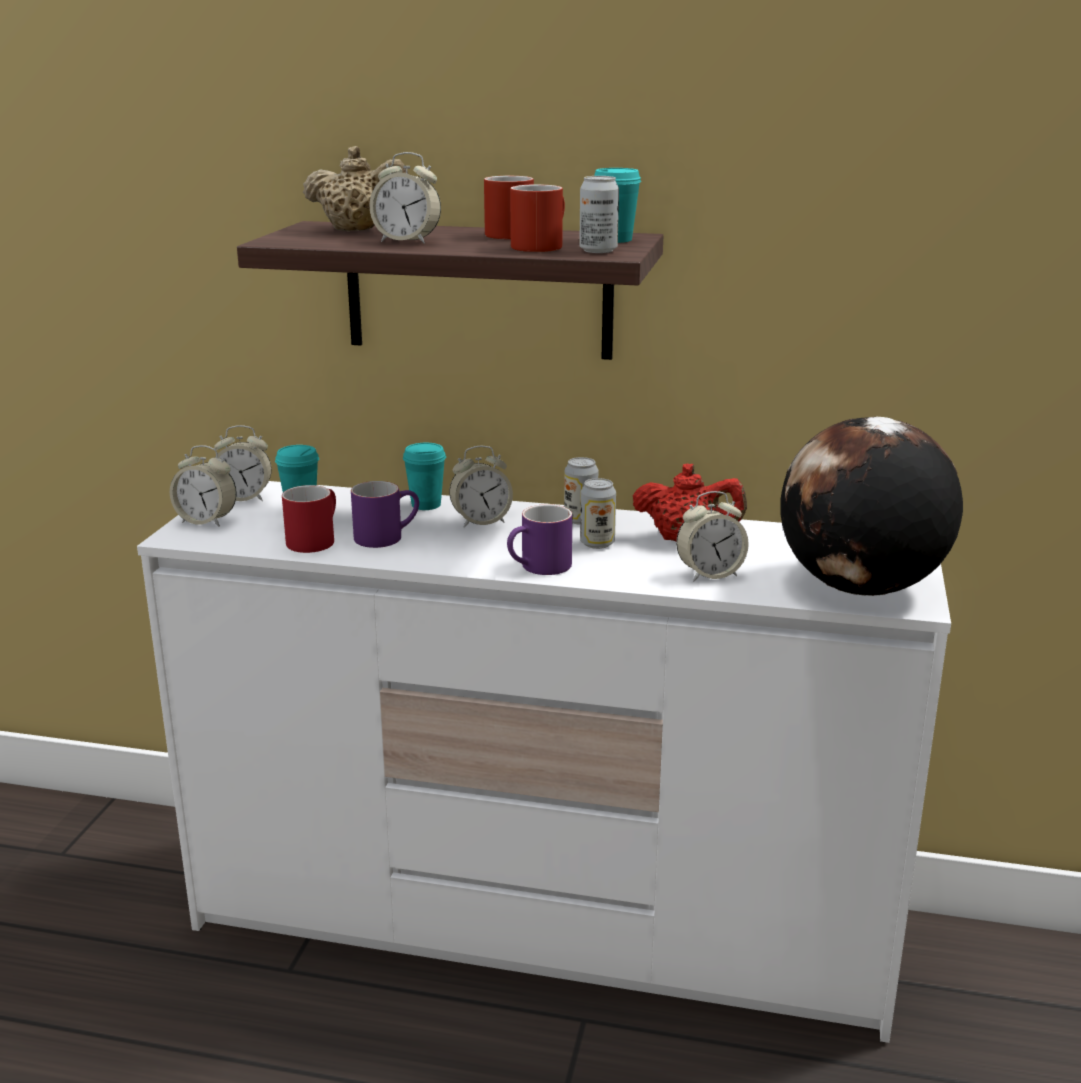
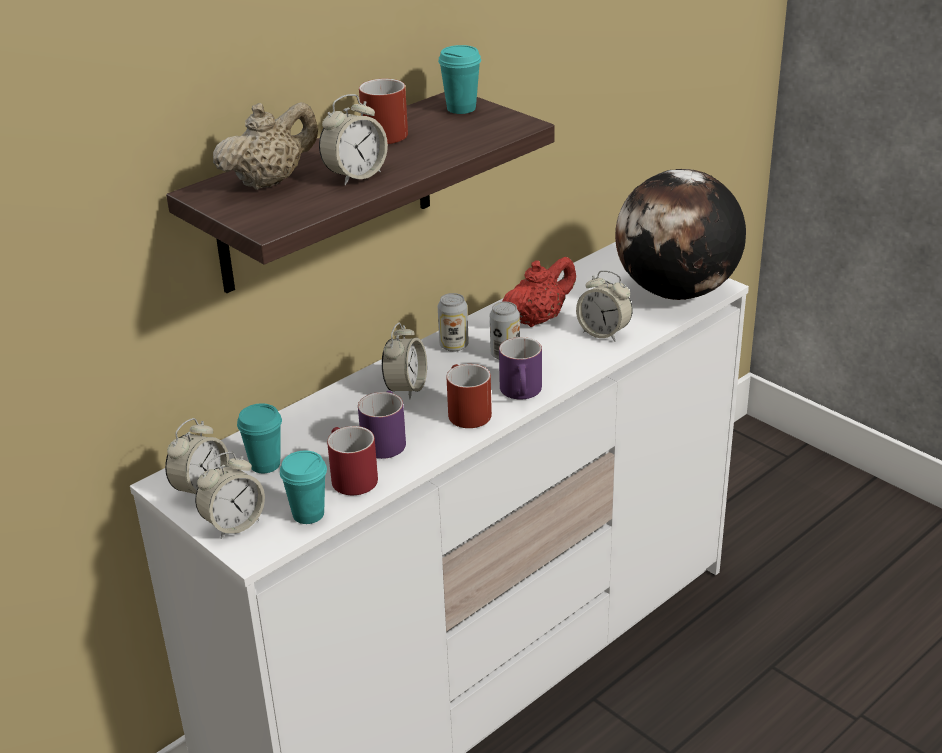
camera: 55 degrees left, 10 degrees up
turquoise cup [403,443,446,510] -> turquoise cup moved to [280,451,327,524]
red mug [510,184,565,252] -> red mug moved to [446,364,492,428]
can [580,176,619,253] -> none
alarm clock [676,491,749,581] -> alarm clock turned 105 degrees clockwise [576,270,633,341]

